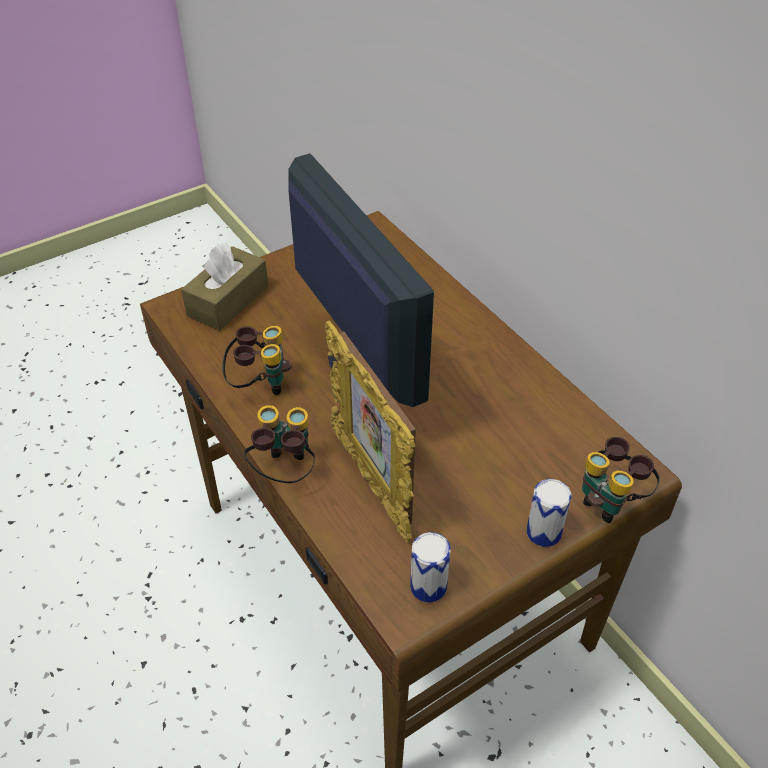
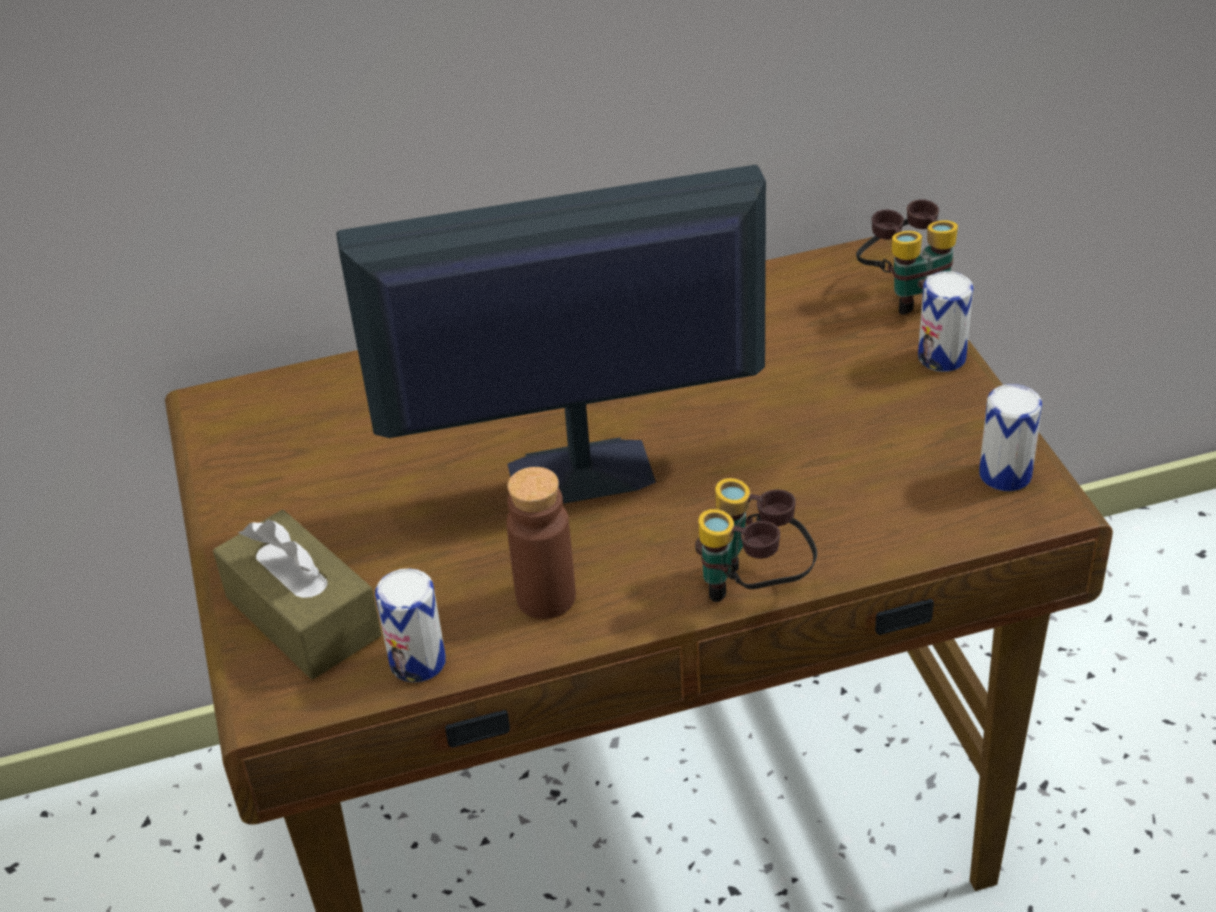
camera: 70 degrees left, 5 degrees down
binoculars [223,326,292,395] -> brown bottle [506,467,576,619]
picture frame [325,320,416,543] -> none
none -> can [375,568,446,683]

